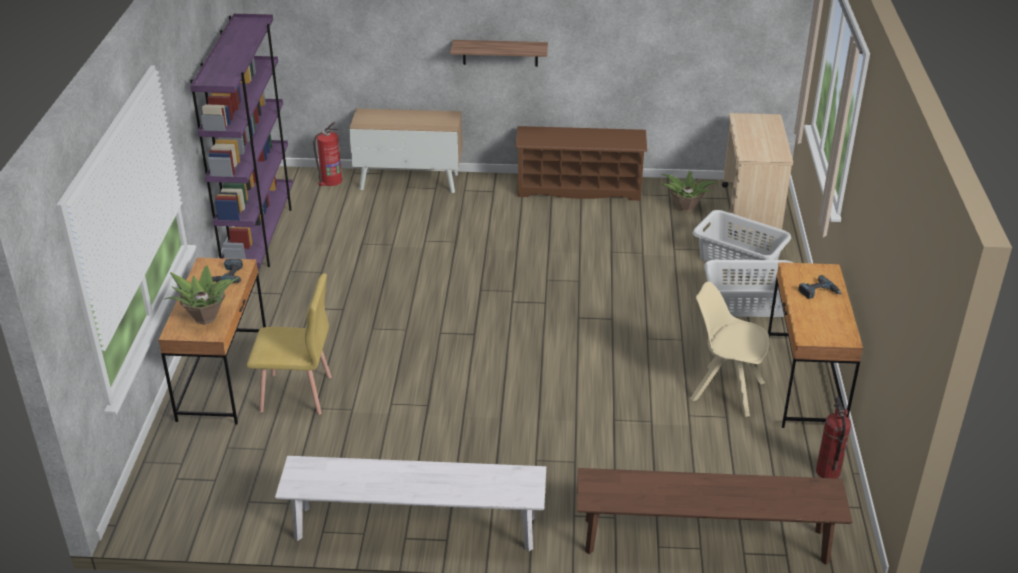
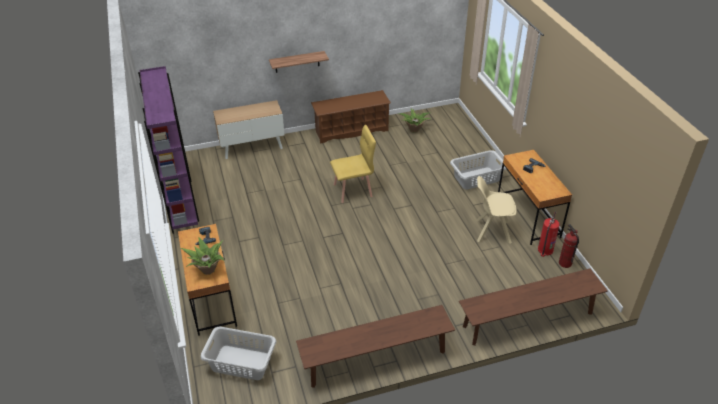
camera: 20 degrees left, 5 degrees up
yellow chair [247,274,332,415] -> yellow chair moved to [330,125,376,203]
white bench [275,456,546,551] -> brown bench [296,305,455,388]
fire extinguisher [313,121,342,186] -> fire extinguisher moved to [538,211,560,257]
grey laundry basket [693,210,791,278] -> grey laundry basket moved to [201,327,276,380]
beige cart [722,113,793,236] -> none

